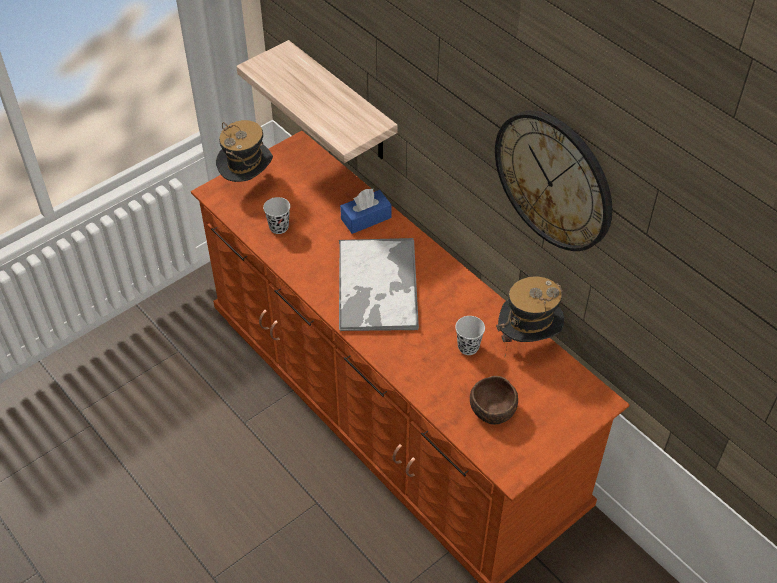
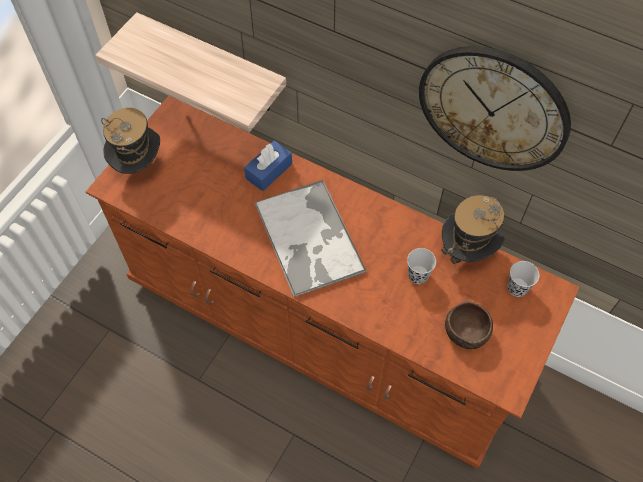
camera: 20 degrees left, 10 degrees up
black cup [263,197,290,234] -> black cup moved to [508,261,539,297]

